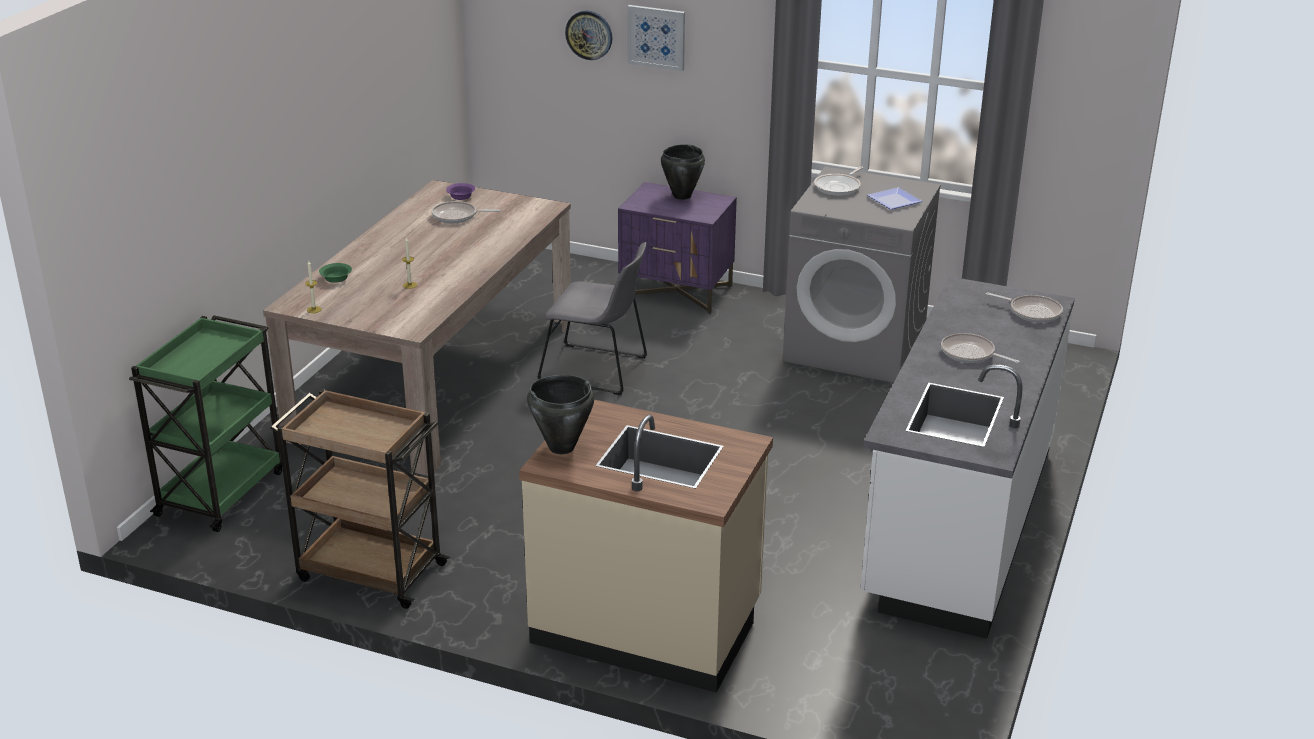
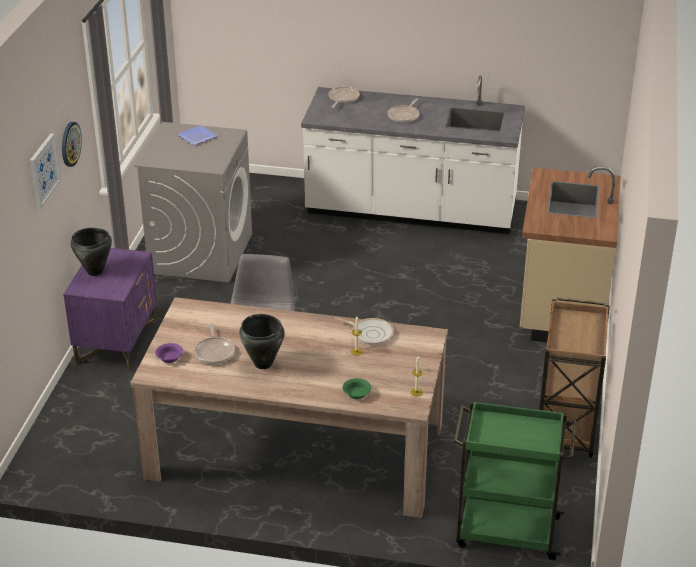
camera: 100 degrees left, 5 degrees up
black cooking pot [527,375,595,454] -> black cooking pot moved to [239,314,285,369]
wall clock [565,10,612,60] -> wall clock moved to [62,122,82,167]
frying pan [814,167,863,196] -> frying pan moved to [335,317,394,345]

